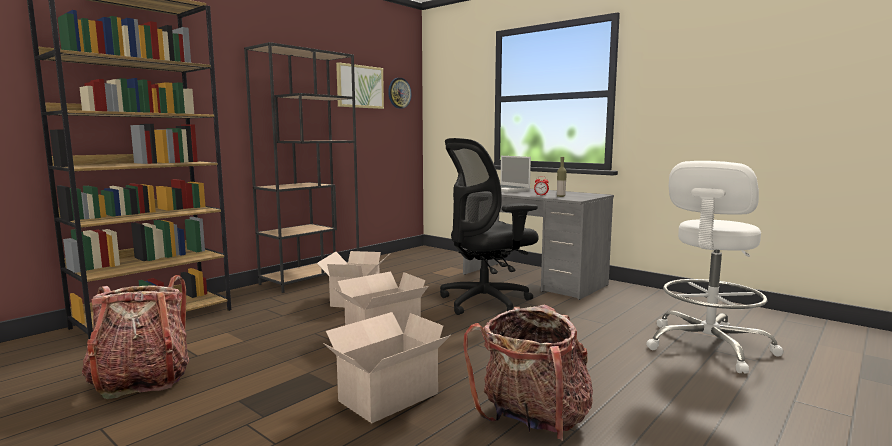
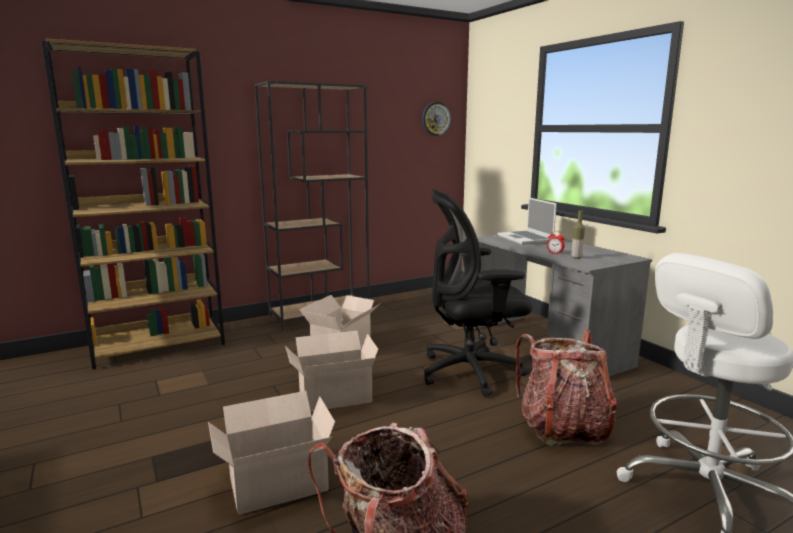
camera: 20 degrees right, 5 degrees up
backpack [82,275,189,399] -> backpack moved to [516,329,617,446]
picture [336,62,384,109] -> none

